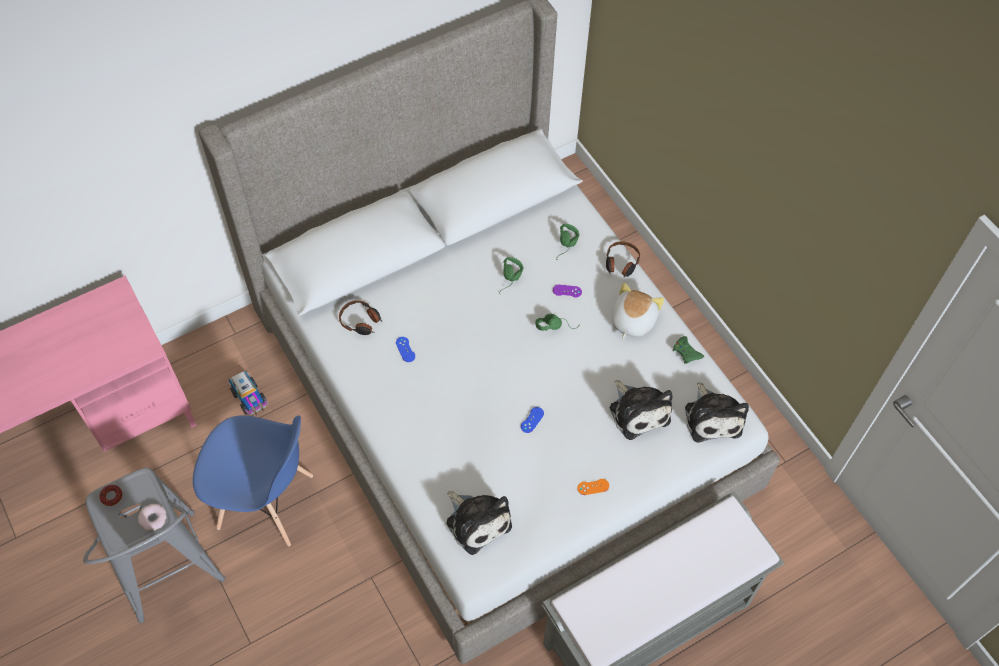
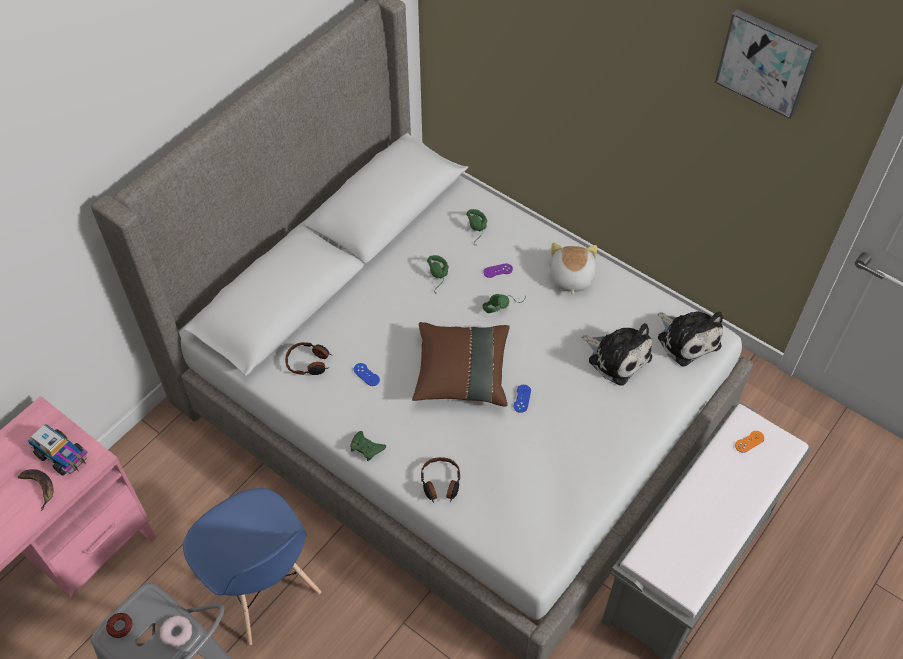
camera: 20 degrees left, 5 degrees down
blue chair [193,415,313,546] -> blue chair turned 60 degrees clockwise [183,488,321,645]
toy truck [228,371,268,416] -> toy truck moved to [28,424,88,476]
plush toy [447,491,512,555] -> none
orange game controller [577,479,609,495] -> orange game controller moved to [735,431,764,453]
headphones [606,241,640,278] -> headphones moved to [421,457,460,503]
green game controller [673,336,704,364] -> green game controller moved to [350,431,386,461]
none -> banana [18,469,53,511]
none -> brown pillow [412,322,510,407]
none -> picture [715,9,818,119]

